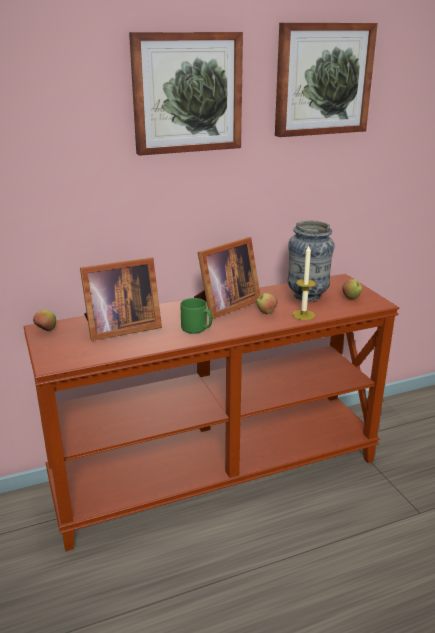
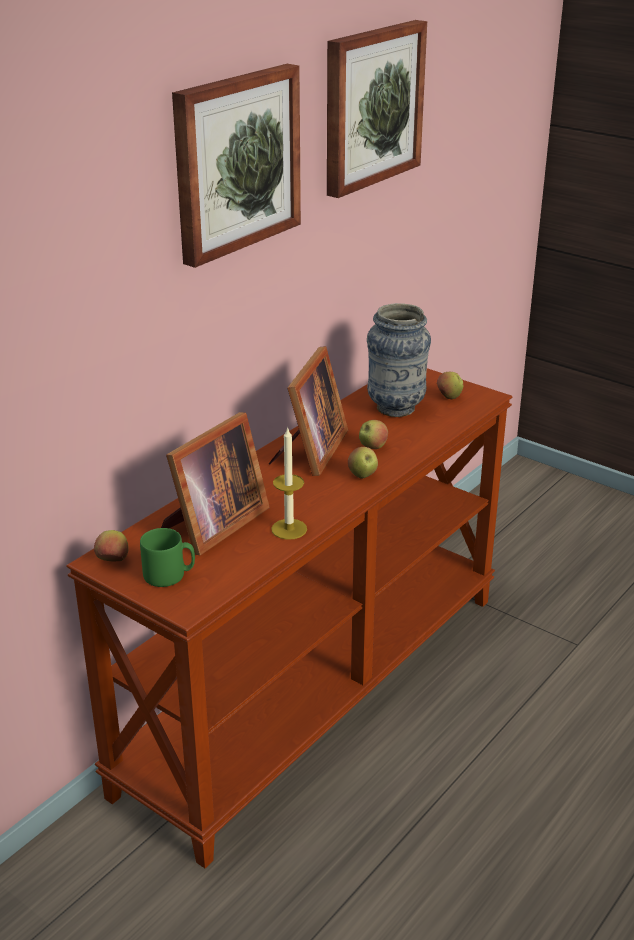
camera: 30 degrees left, 5 degrees up
green mug [181,298,212,334] -> green mug moved to [140,528,195,587]
candle [292,246,316,320] -> candle moved to [271,427,307,540]
none -> apple [348,447,378,479]

